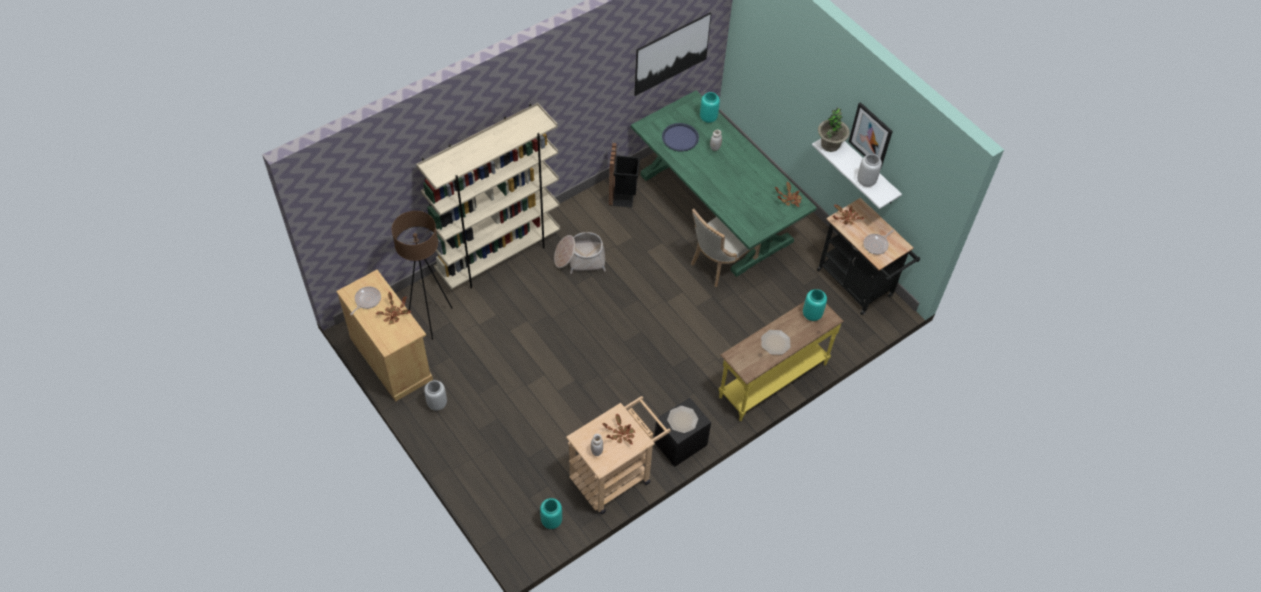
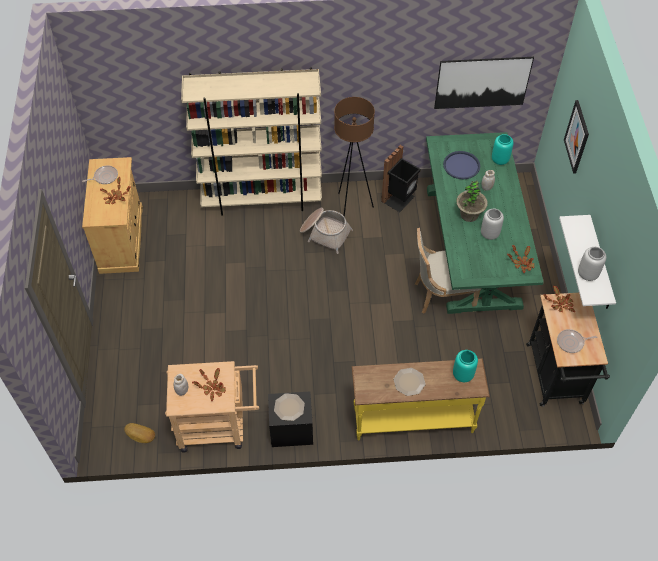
camera: 35 degrees right, 0 degrees up
brown floor lamp [392,211,453,340] -> brown floor lamp moved to [334,97,375,217]
grey vase [424,380,447,411] -> grey vase moved to [481,209,504,240]
turquoise vase [540,498,562,529] -> bread [124,423,155,443]
potted plant [818,108,850,152] -> potted plant moved to [456,180,488,222]
picture [849,102,893,168] -> picture moved to [564,100,589,174]

